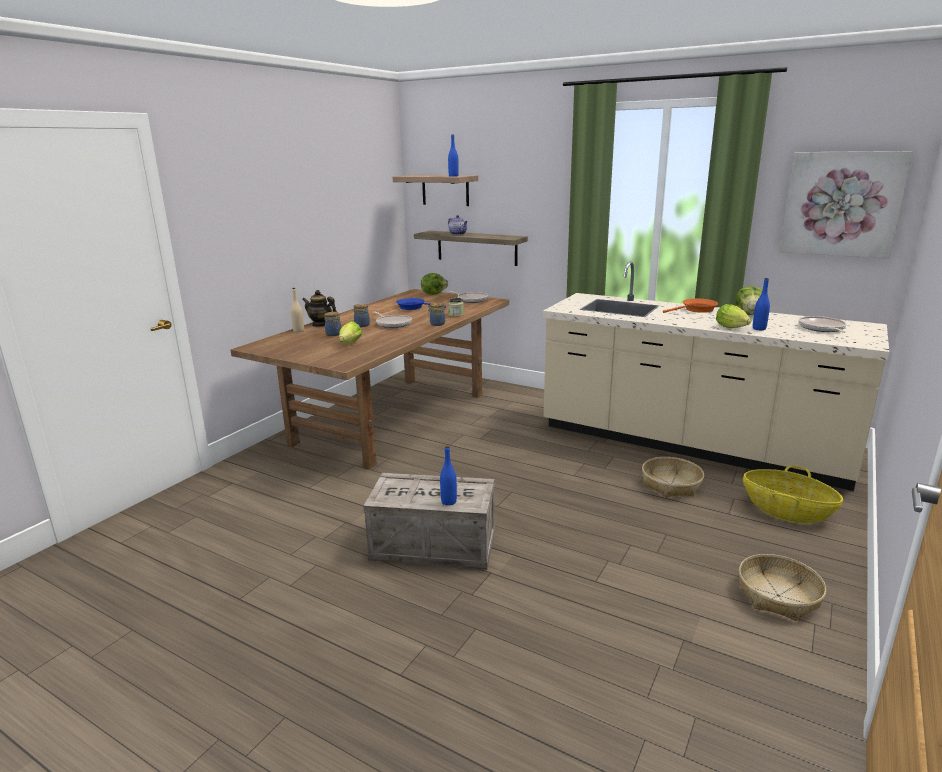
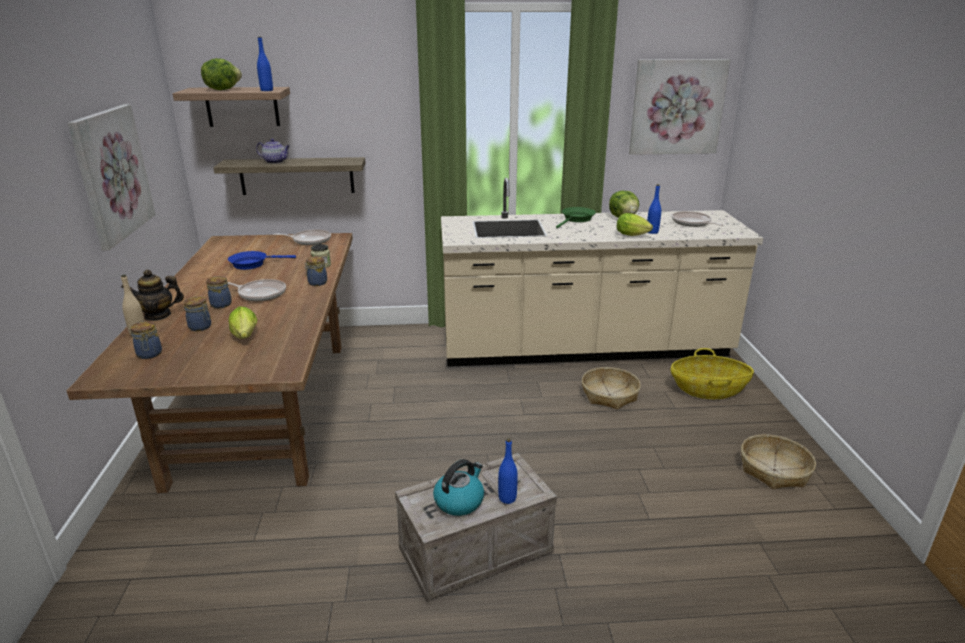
camera: 35 degrees left, 5 degrees up
lettuce [421,273,448,295] -> lettuce moved to [201,58,242,90]
orange frying pan [663,299,719,313] -> green frying pan [556,207,596,228]
none -> picture [68,104,156,251]
none -> jar [130,321,162,359]
none -> kettle [433,459,484,516]

